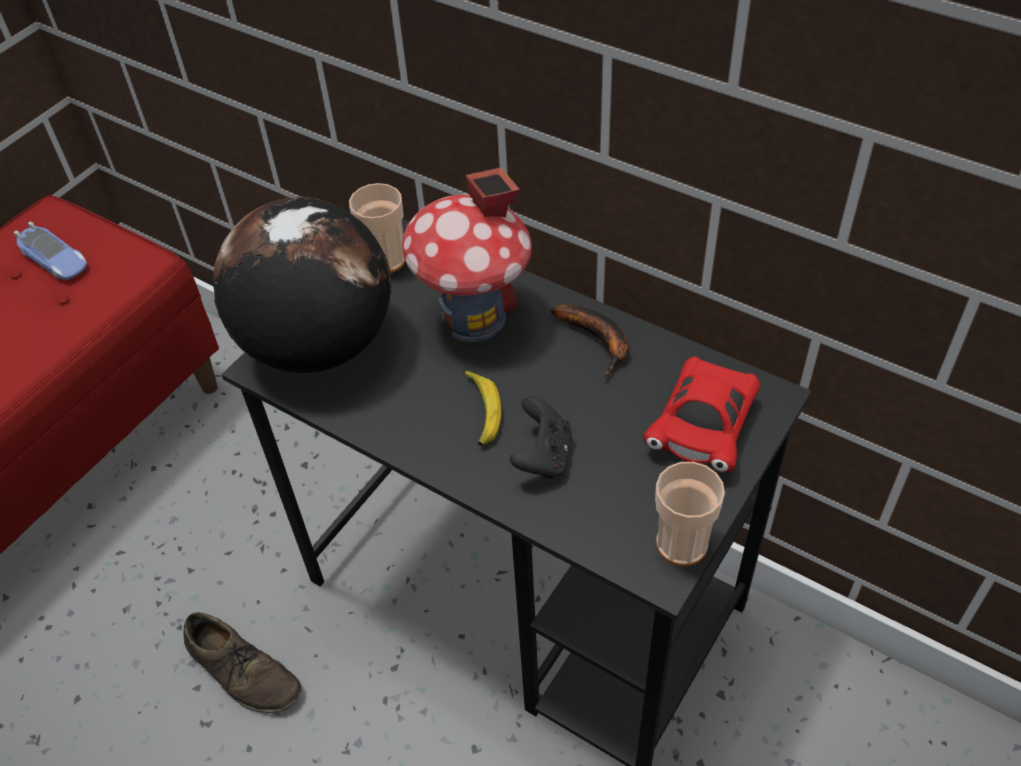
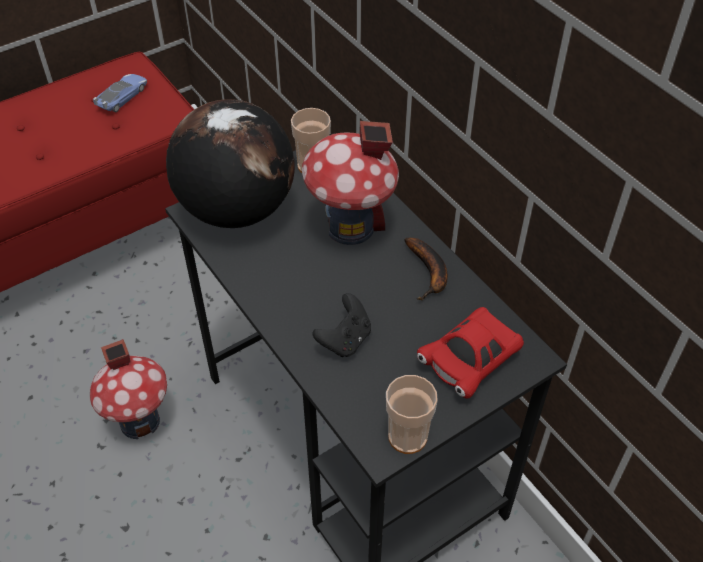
camera: 20 degrees right, 0 degrees up
toy car [14,221,87,280] -> toy car turned 120 degrees counterclockwise [93,74,147,112]
brown shoe [183,612,302,713] -> toy house [90,339,167,439]
banana [463,370,501,446] -> none

